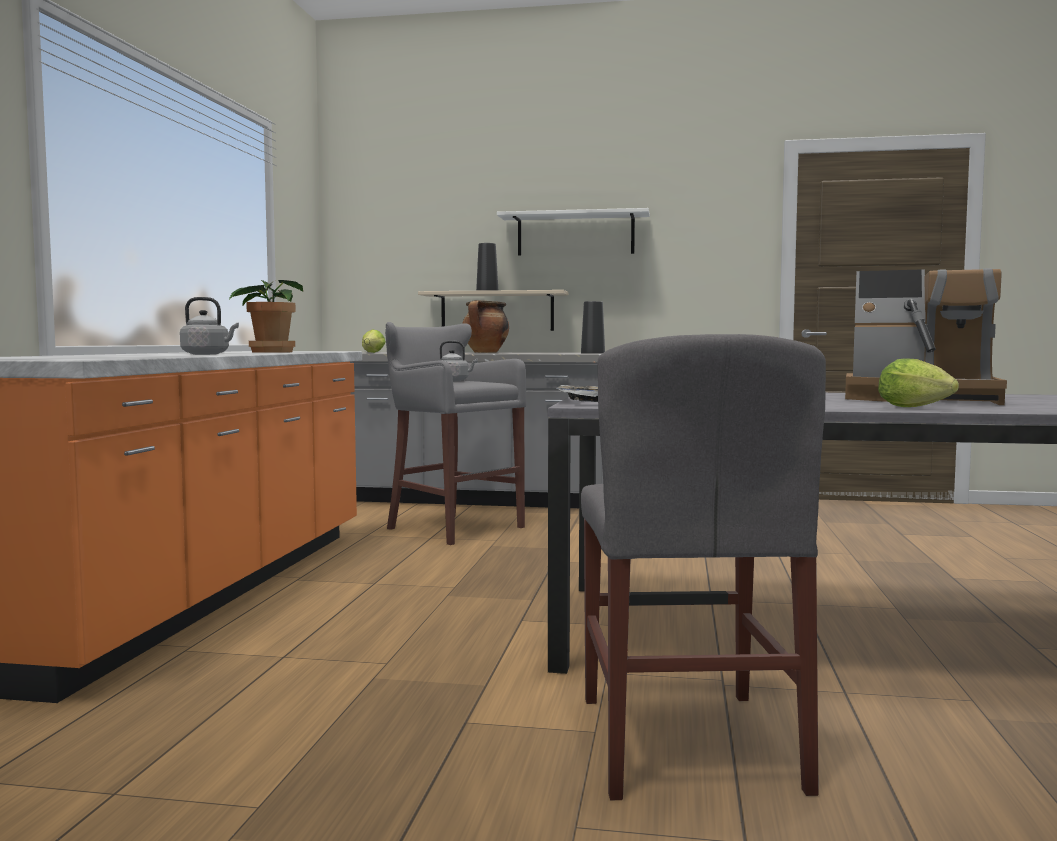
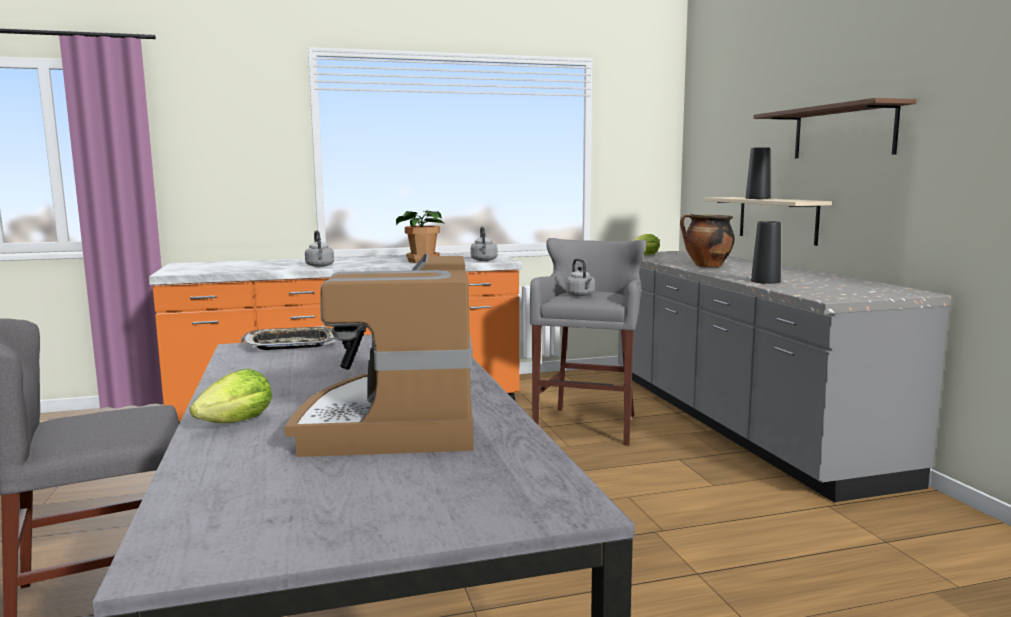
camera: 65 degrees right, 5 degrees up
white shelf [497,208,650,256] -> brown shelf [753,98,916,158]
none -> grey kettle [470,226,497,261]

